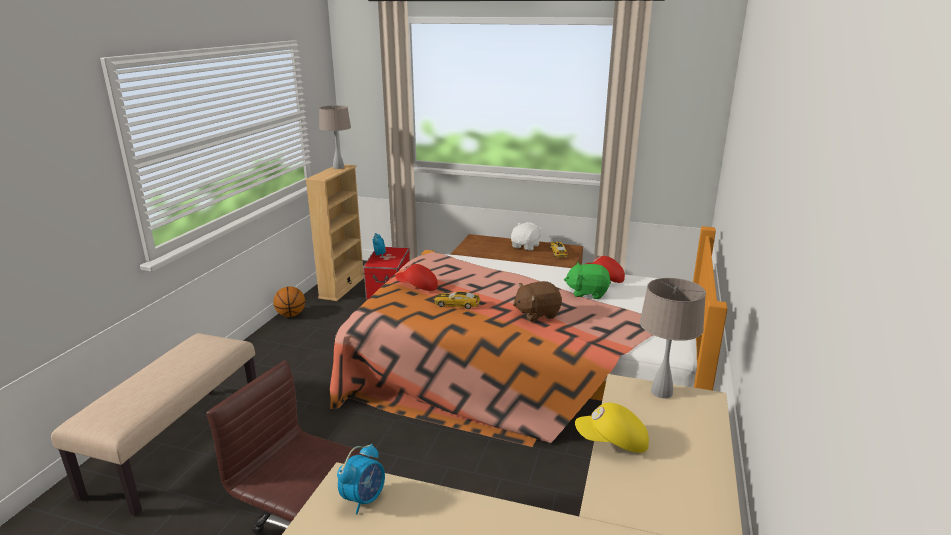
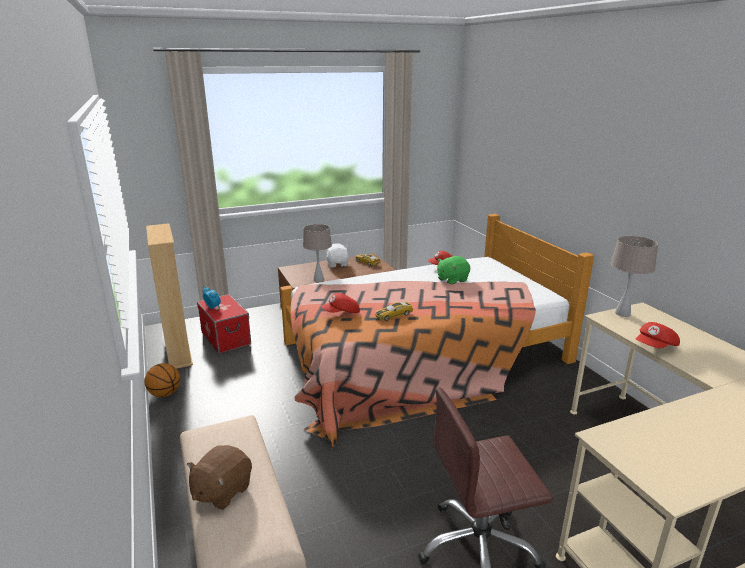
camera: 40 degrees left, 0 degrees up
beige table lamp [319,105,351,169] -> beige table lamp moved to [303,224,332,282]
alarm clock [337,444,385,514] -> none
brown plush toy [513,281,562,322] -> brown plush toy moved to [187,445,252,510]
yellow cap [575,403,649,453] -> red cap [636,322,680,349]

